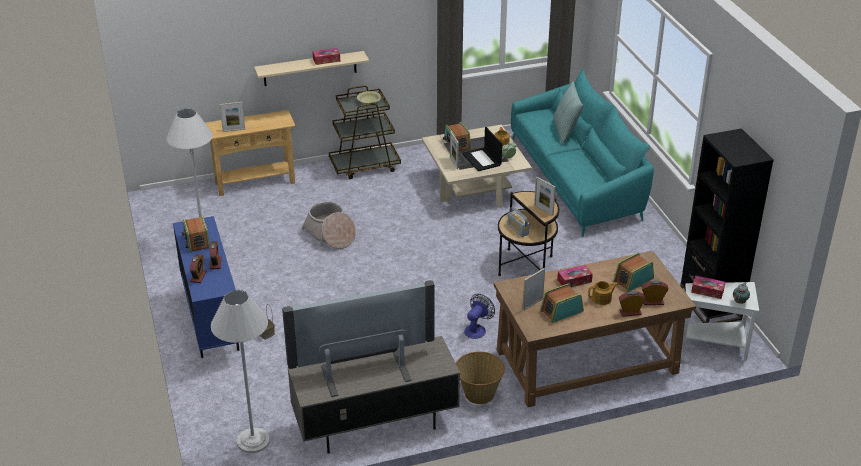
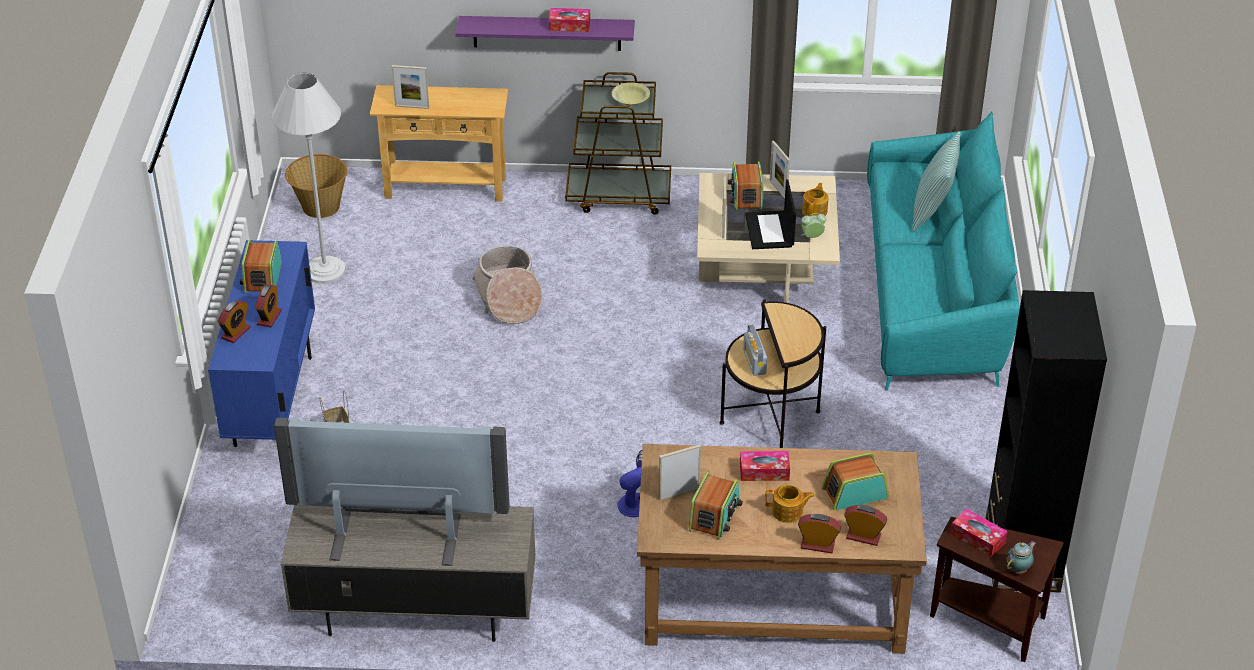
camera: 20 degrees right, 5 degrees up
white floor lamp [211,290,270,453] -> none
beige shelf [254,51,369,86] -> purple shelf [456,16,635,51]
basket [456,352,505,404] -> basket moved to [285,154,347,218]
picture frame [534,177,556,216] -> picture frame moved to [770,141,790,199]
radio [540,283,584,323] -> radio turned 120 degrees clockwise [689,472,743,540]
white side table [682,282,759,361] -> brown side table [930,517,1063,662]

